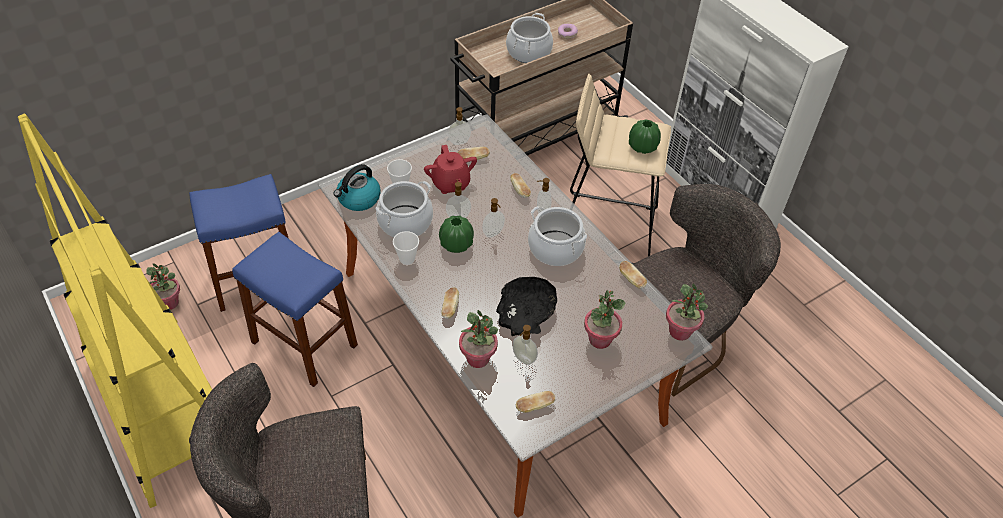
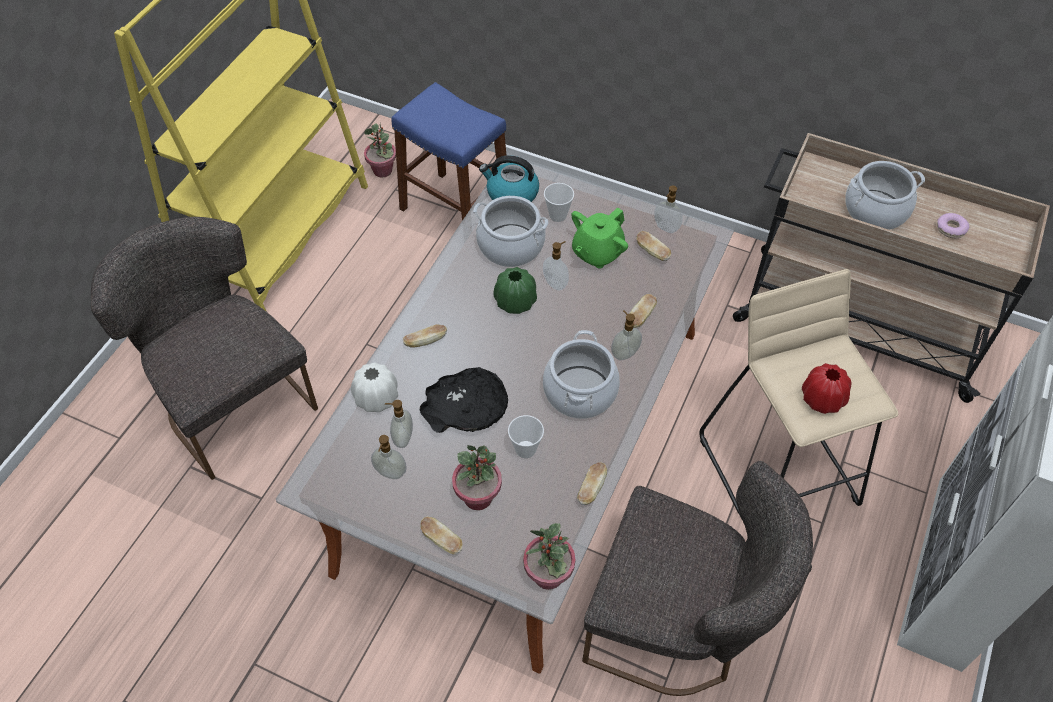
camera: 60 degrees right, 5 degrees up
blue stool [232,232,358,387] -> none
cup [393,231,419,265] -> cup moved to [508,415,544,458]
red teapot [424,145,477,194] -> green teapot [571,207,628,269]
potted plant [459,310,498,368] -> white vase [351,362,398,412]
soap dispenser [482,198,505,238] -> soap dispenser moved to [371,435,407,479]
bread [516,391,556,413] -> bread moved to [420,517,463,554]
green vase [629,120,661,154] -> red vase [802,363,852,414]

